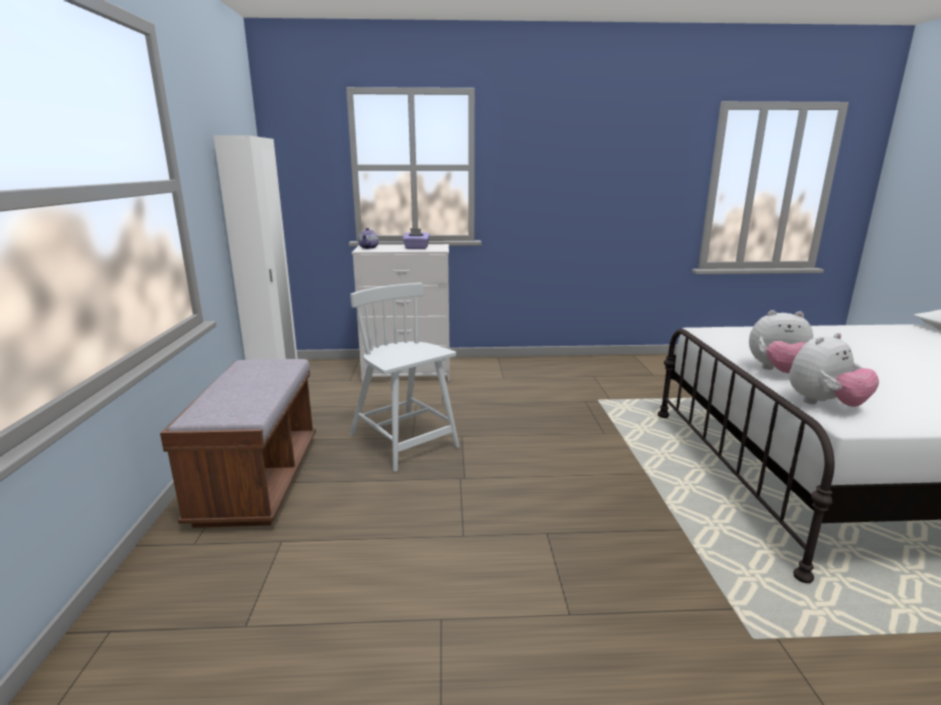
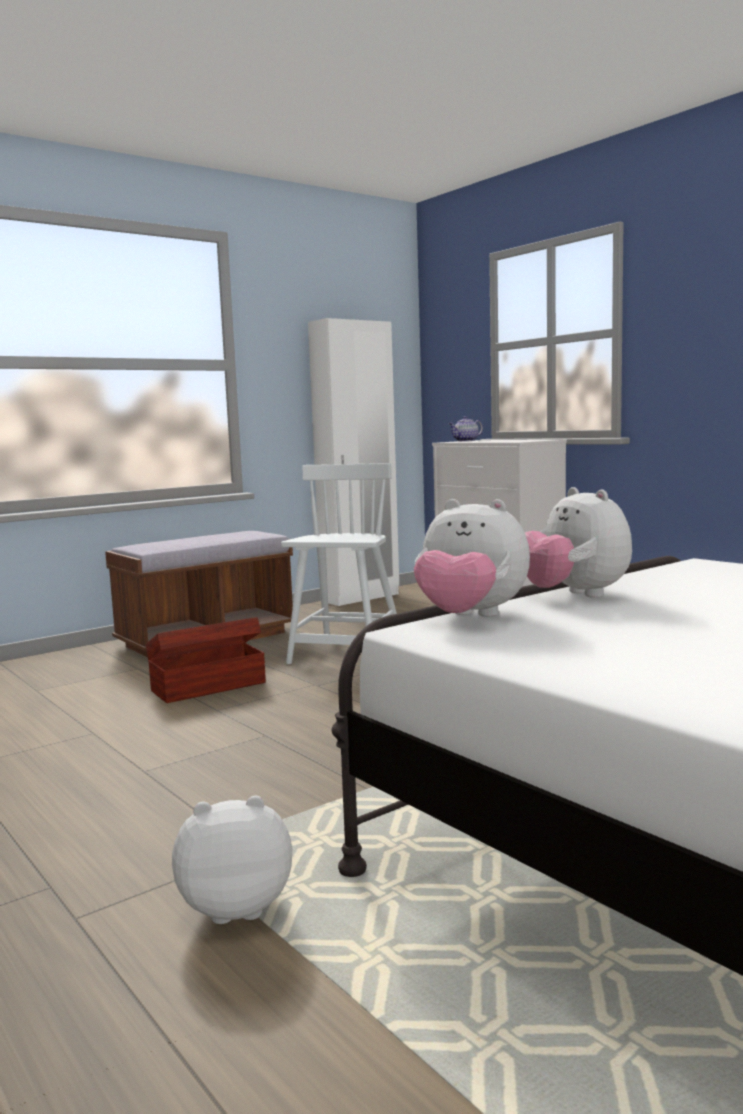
camera: 55 degrees right, 10 degrees down
purple tissue box [403,228,430,249] -> none
none -> brown storage box [146,617,266,703]
none -> plush toy [172,796,292,924]

